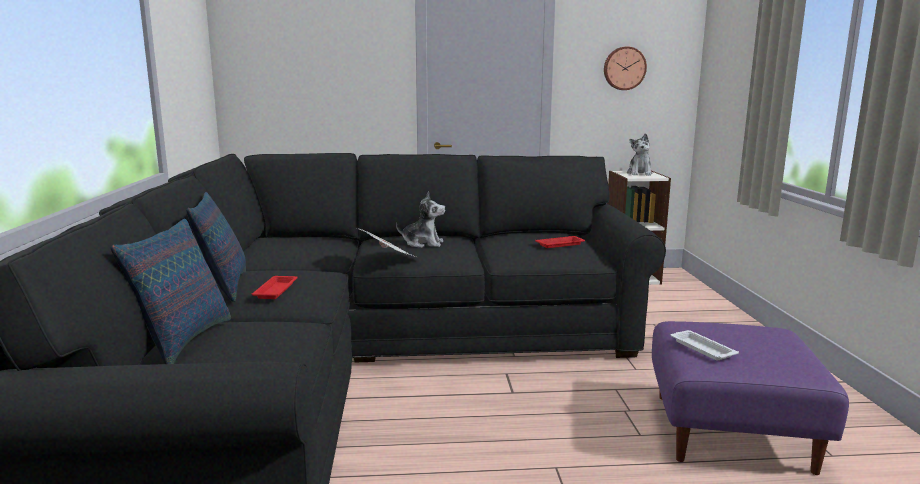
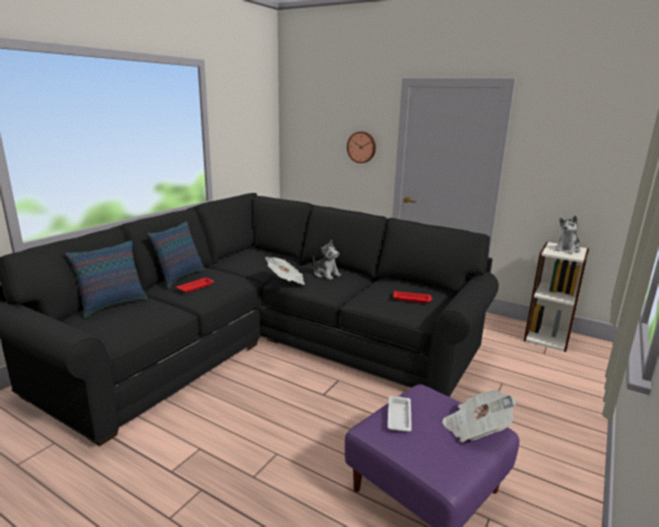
camera: 35 degrees right, 5 degrees up
wall clock [604,46,647,90] -> wall clock moved to [347,131,376,163]
none -> newspaper [442,390,517,442]

